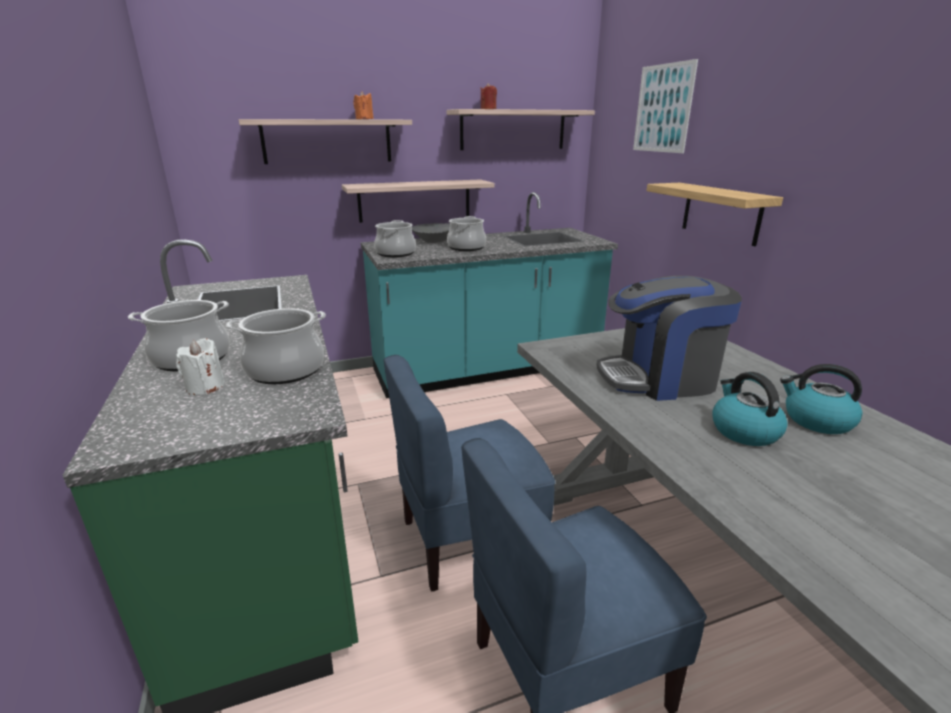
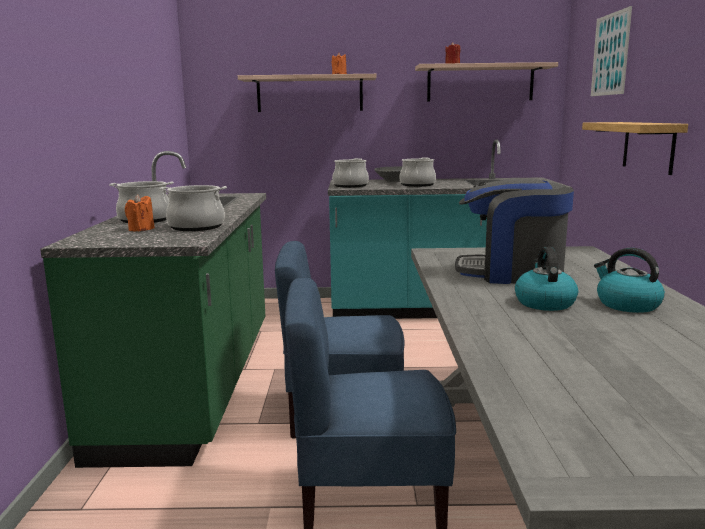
camera: 20 degrees right, 10 degrees down
white candle [176,338,225,395] -> orange candle [125,194,155,231]
shelf [342,179,495,223] -> none

